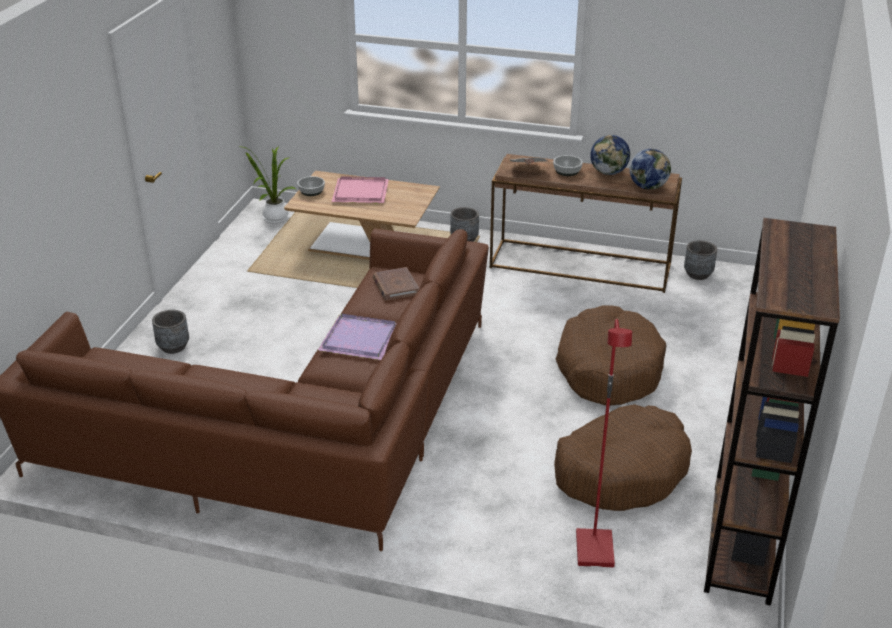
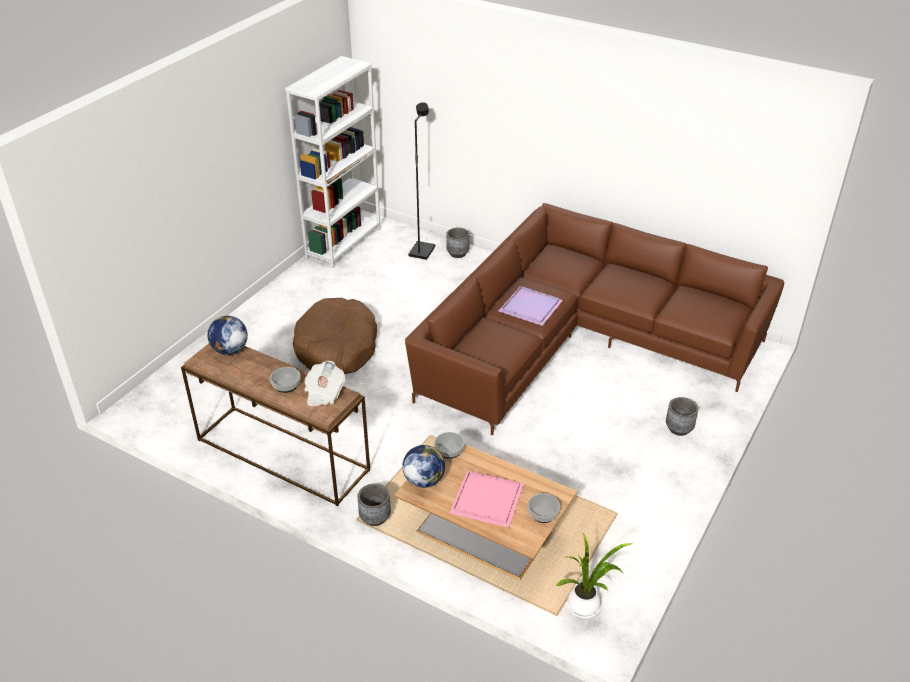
camera: 165 degrees left, 5 degrees up
brown book [373,267,419,300] -> none
brown dog bed [554,404,692,511] -> none
red floor lamp [576,319,632,567] -> black floor lamp [409,102,435,260]
globe [590,135,630,175] -> globe moved to [402,445,445,488]
grey planter [684,240,717,280] -> grey planter moved to [446,227,470,258]
brown bookcase [704,218,840,606] -> white bookcase [285,56,381,268]
none -> bowl [434,432,465,459]

